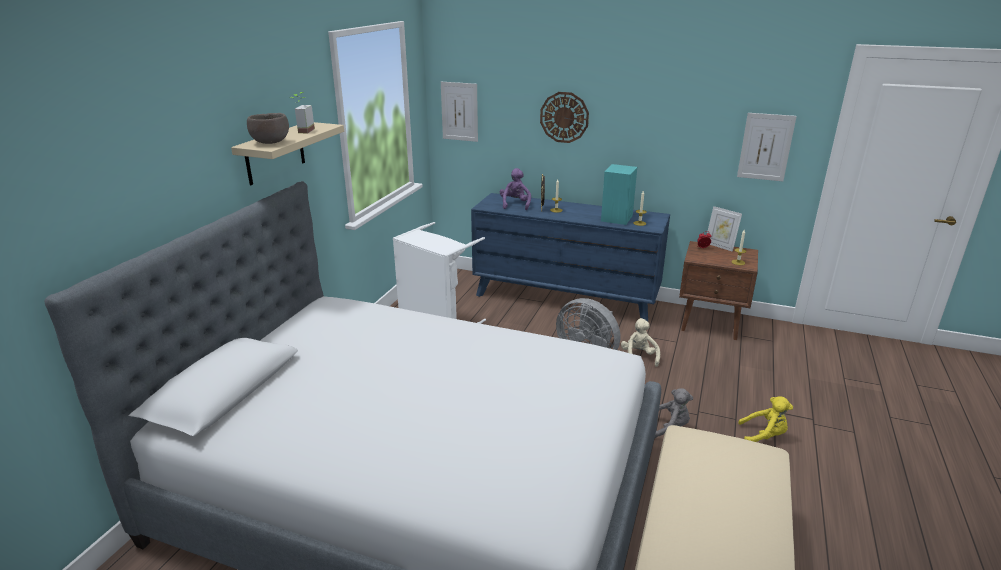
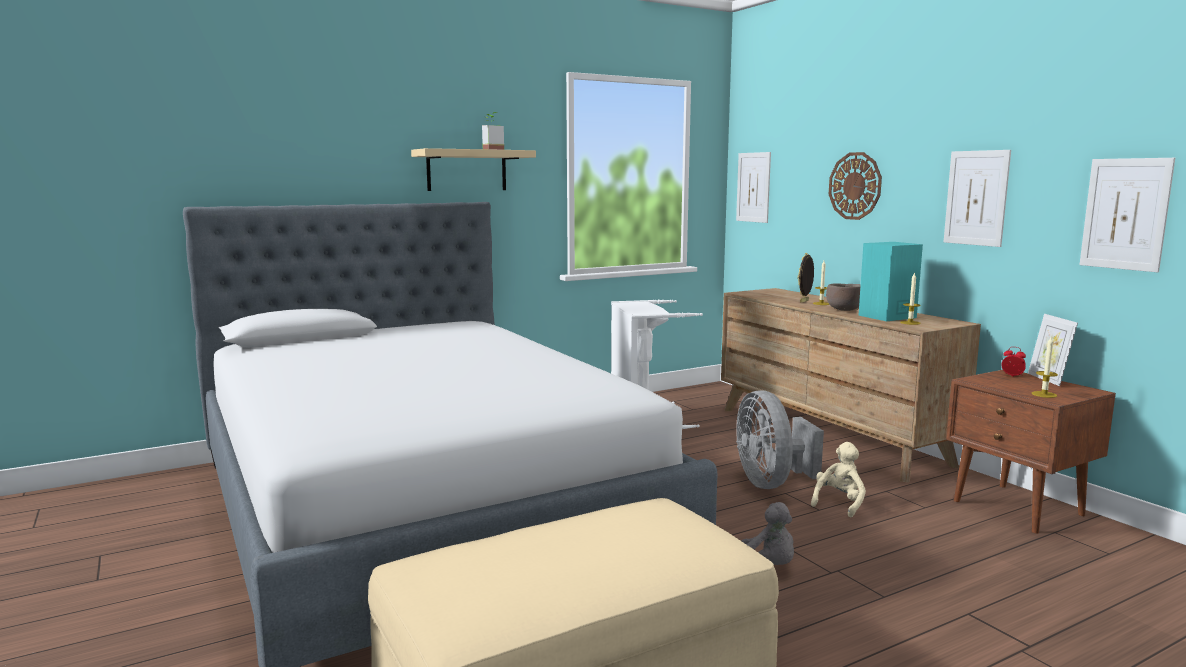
camera: 40 degrees right, 15 degrees down
brown bowl [247,113,289,144] -> brown bowl moved to [826,283,861,311]
blue dresser [471,193,670,321] -> brown dresser [721,288,981,483]
purple plush toy [500,168,531,210] -> none
yellow plush toy [738,396,793,442] -> none
none -> picture [944,150,1011,247]

